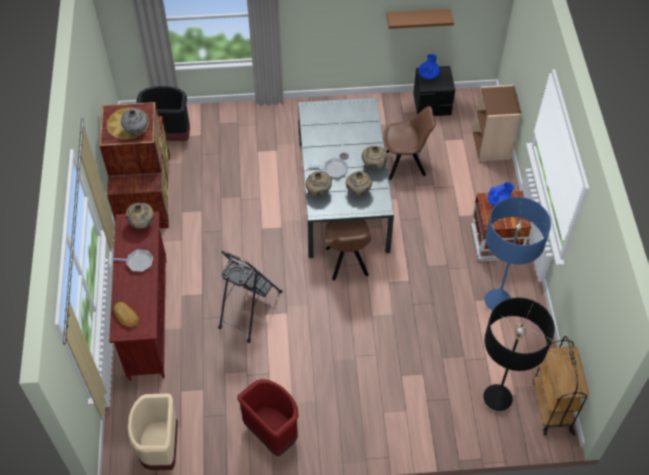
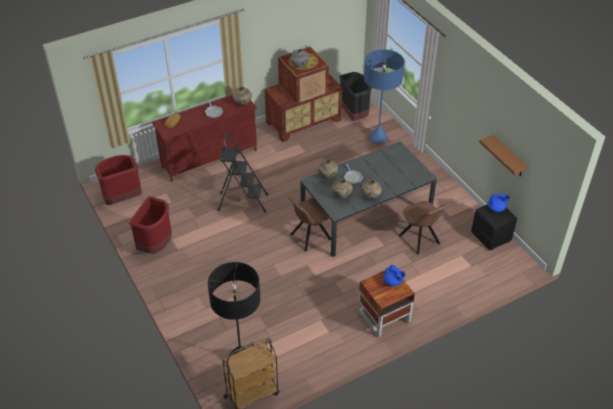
camera: 65 degrees right, 10 degrees down
beige trash can [127,394,178,470] -> red trash can [95,155,142,205]
brown bookcase [473,85,522,161] -> none
blue floor lamp [484,197,551,311] -> blue floor lamp moved to [364,49,404,144]

